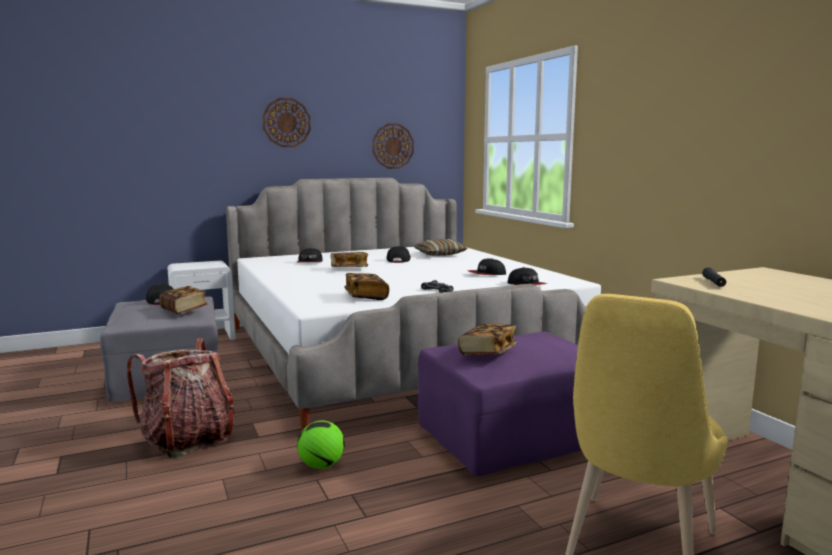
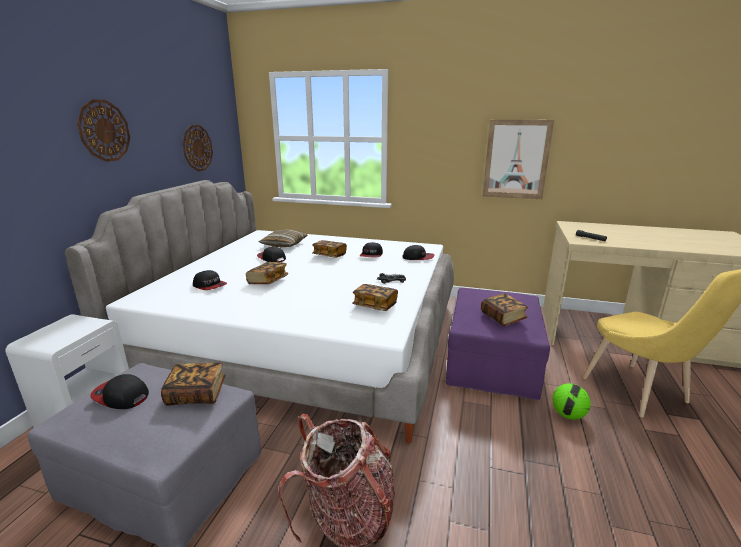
camera: 50 degrees left, 10 degrees up
football [297,421,345,469] -> football moved to [552,383,591,420]
none -> book [312,240,347,258]
none -> picture [483,120,554,199]

